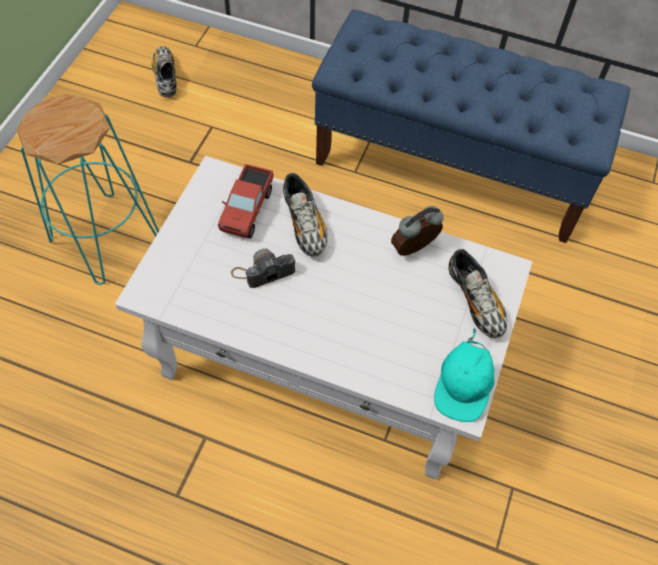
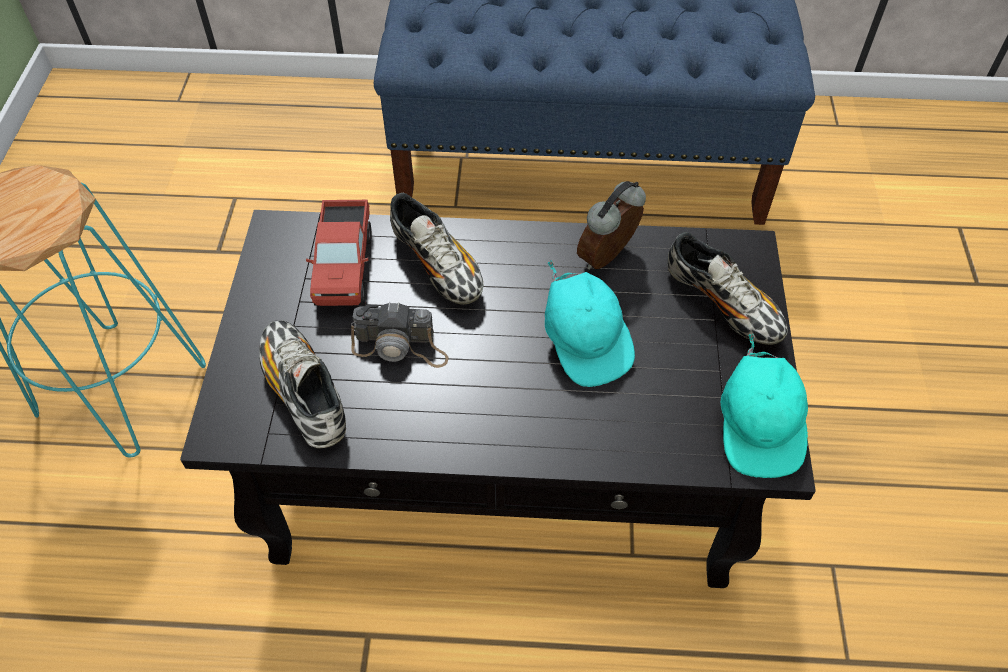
camera: 15 degrees left, 5 degrees down
white coffee table [115,156,532,479] -> black coffee table [180,210,816,588]
shoe [152,46,176,97] -> shoe moved to [259,320,346,448]
camera [231,249,295,288] -> camera turned 135 degrees counterclockwise [351,302,449,368]
none -> turquoise cap [545,261,635,387]

